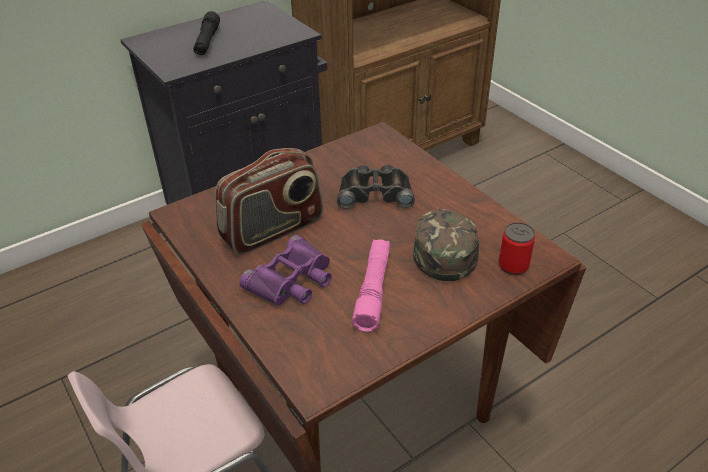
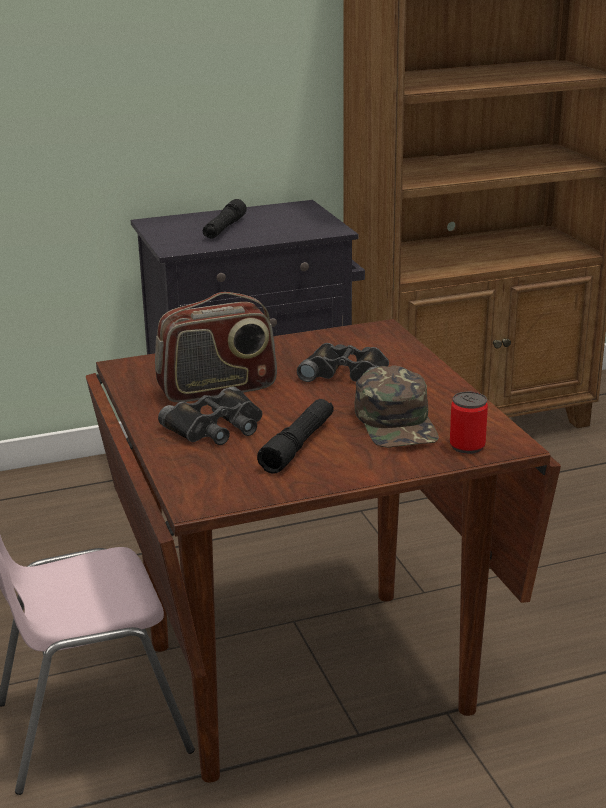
camera: 15 degrees right, 15 degrees down
purple binoculars [239,235,332,306] -> black binoculars [158,387,263,445]
pink flashlight [352,239,390,332] -> black flashlight [257,399,334,474]
green cap [413,209,479,281] -> green cap turned 150 degrees clockwise [354,366,439,448]

